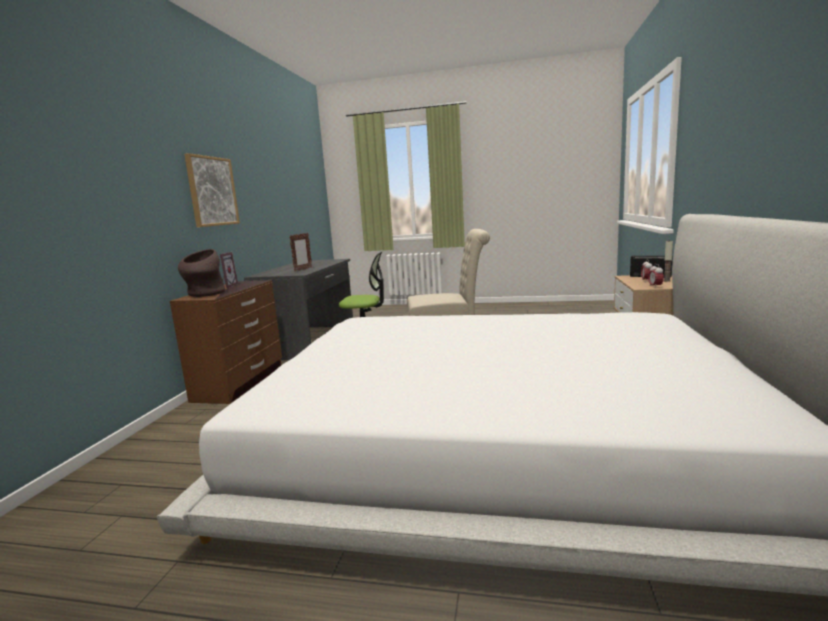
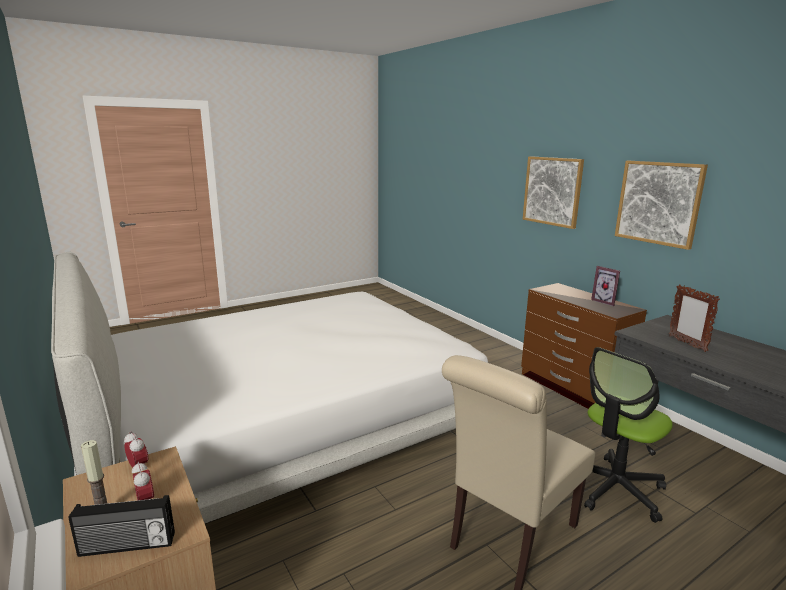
camera: 135 degrees right, 5 degrees up
brown vase [178,249,225,297] -> none
none -> picture [523,156,584,229]

